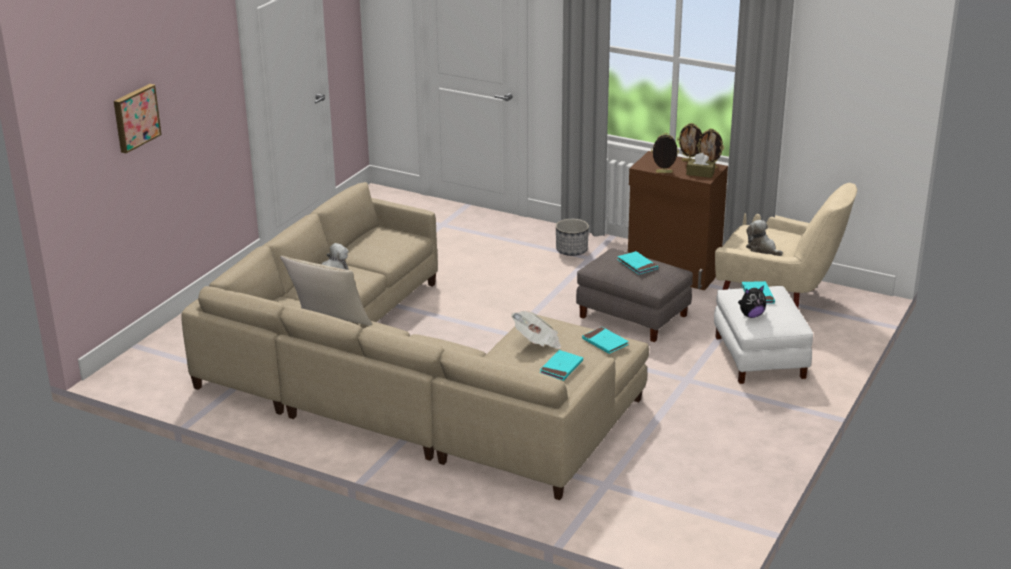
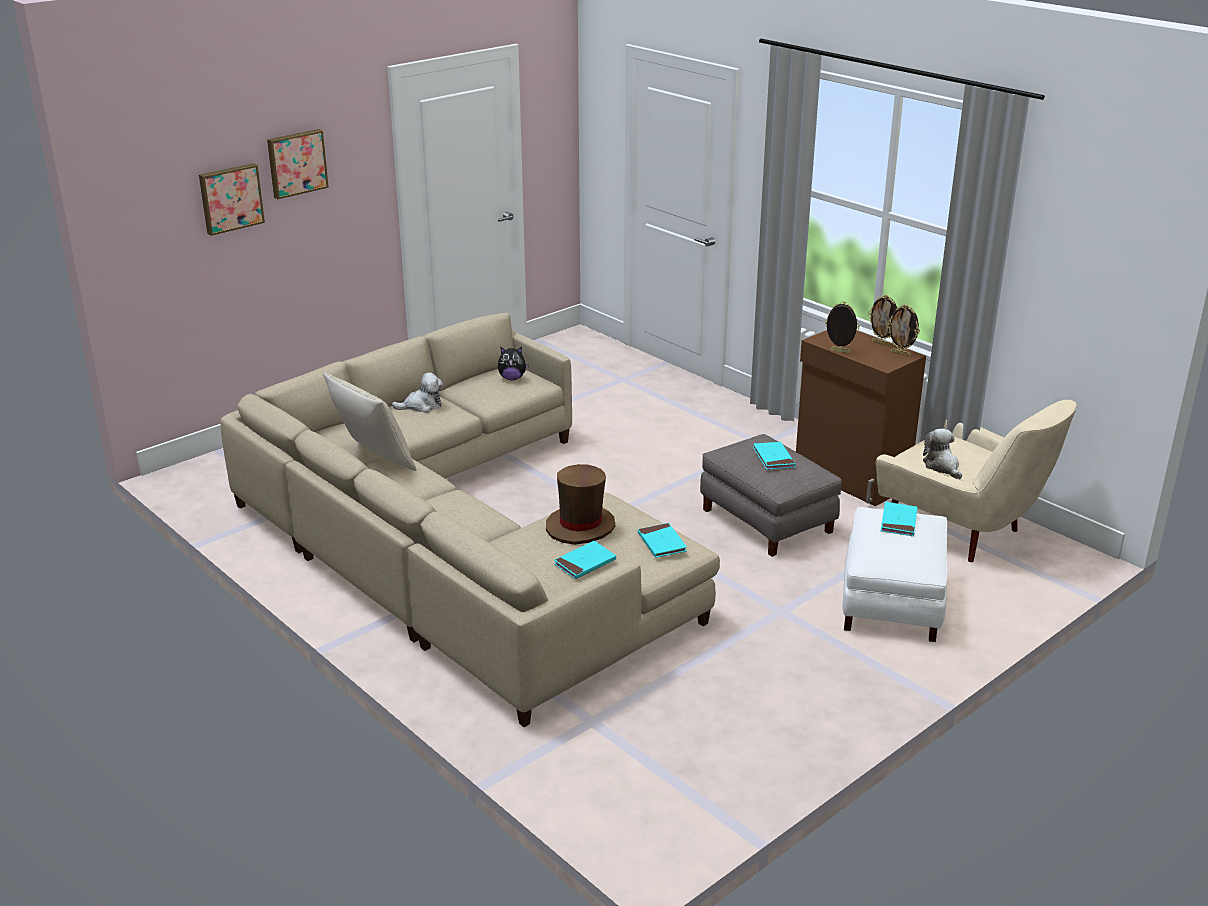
camera: 20 degrees right, 0 degrees up
newspaper [511,311,561,349] -> brown hat [546,464,615,545]
planter [556,219,589,256] -> none
brown tissue box [686,153,715,178] -> none
plush toy [738,286,766,318] -> plush toy moved to [498,347,529,380]
none -> picture [267,129,329,199]

